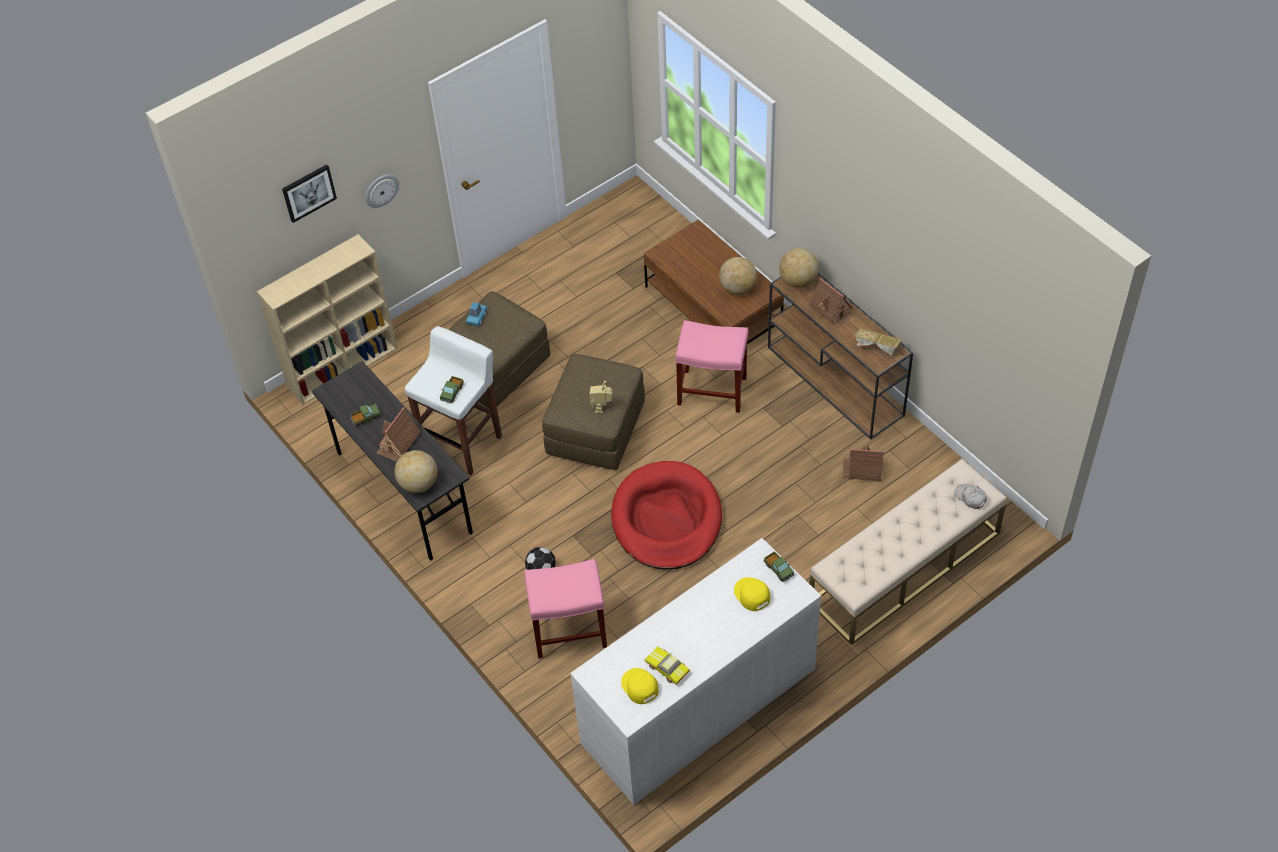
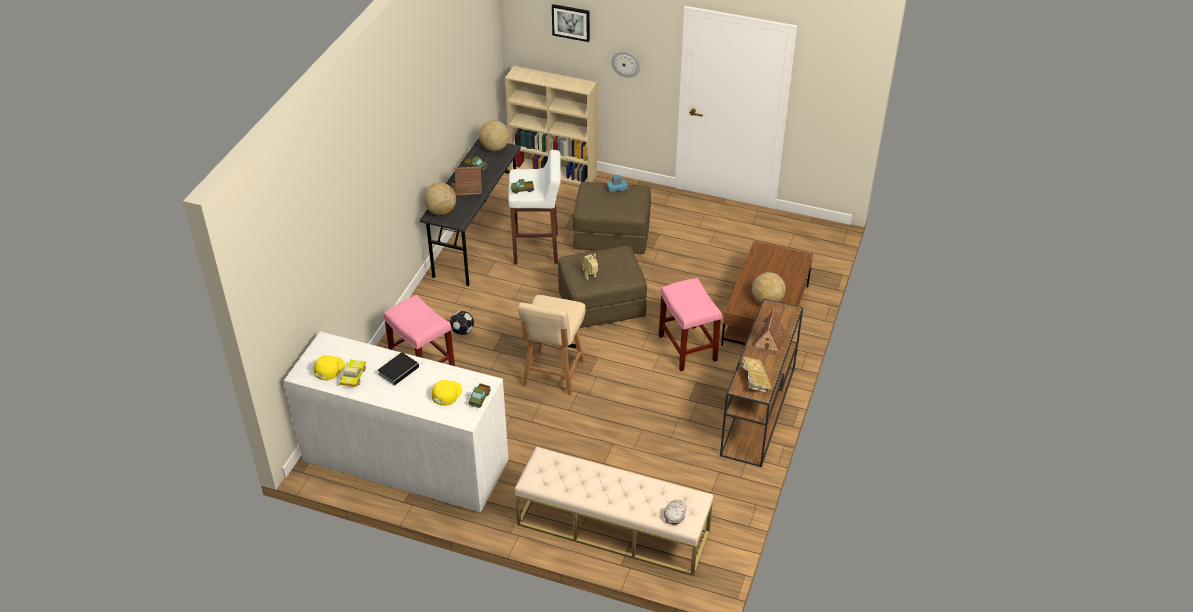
camera: 55 degrees right, 10 degrees down
red dog bed [611,461,722,570] -> beige chair [518,295,586,395]
globe [779,248,819,288] -> globe moved to [479,120,510,151]
toy house [842,445,884,481] -> none
none -> book [378,352,422,386]

